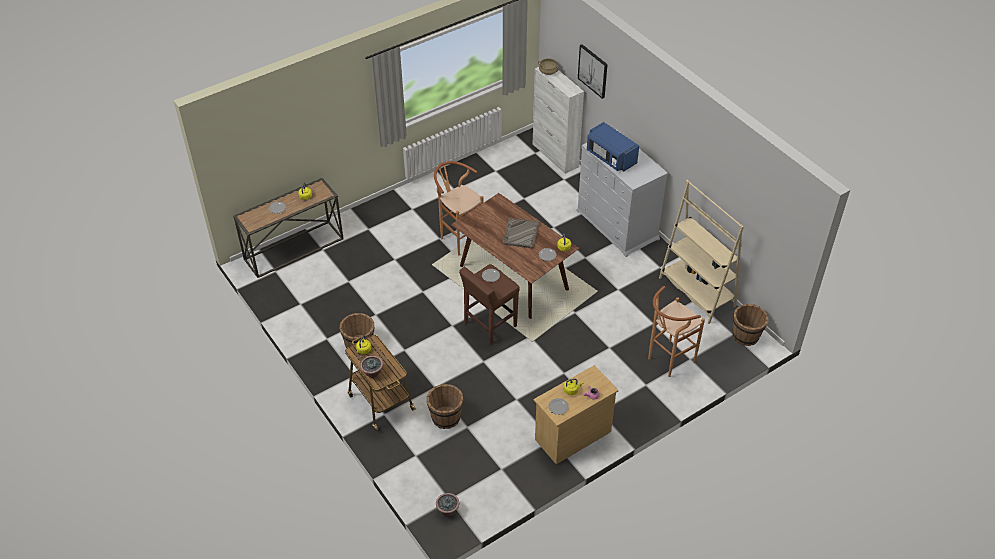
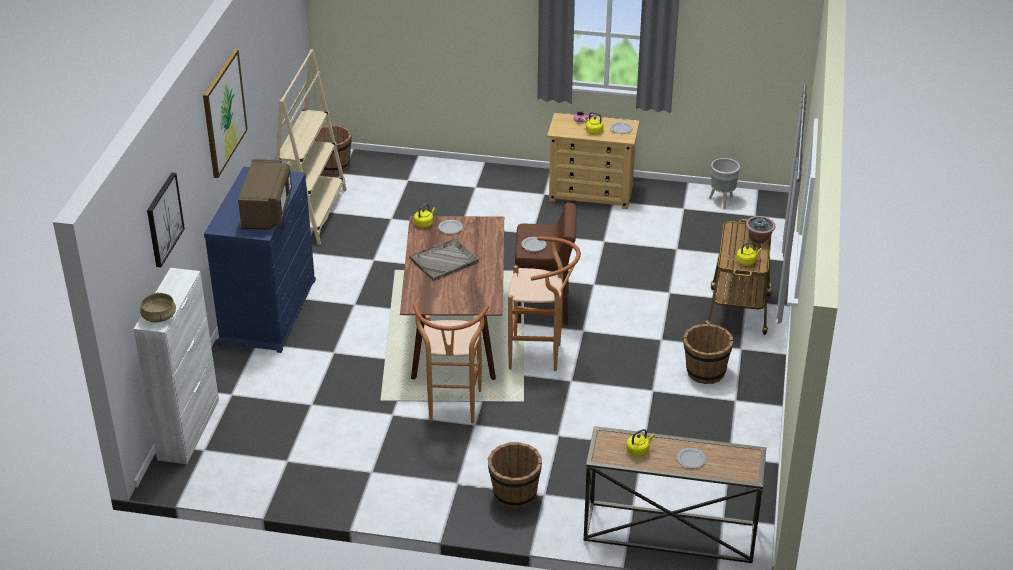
camera: 135 degrees left, 10 degrees down
brown bucket [427,384,463,429] -> brown bucket moved to [488,442,542,509]
potted plant [436,493,459,516] -> none
white dresser [576,129,668,257] -> blue dresser [204,167,316,353]
blue microwave [587,122,639,171] -> brown microwave [238,159,292,230]
brown stool [648,286,705,377] -> brown stool moved to [508,236,581,371]
none -> picture [203,49,248,178]
none -> grey planter [709,158,740,209]

